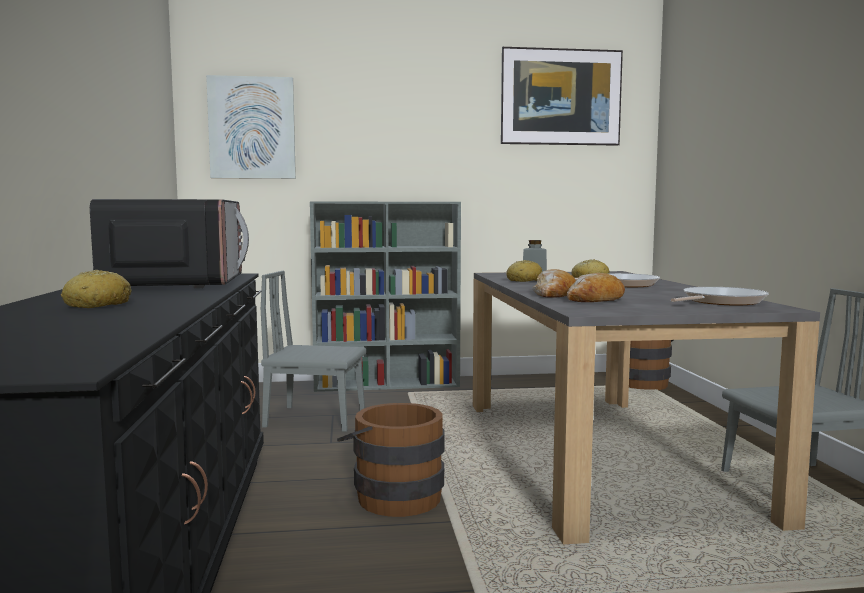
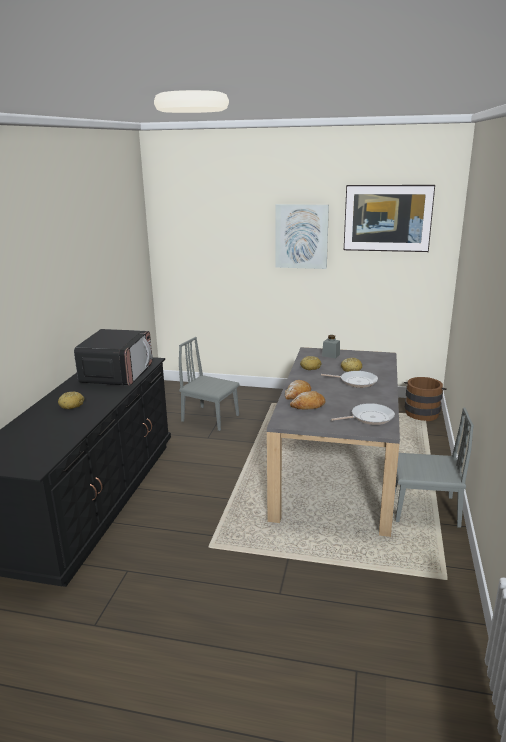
camera: 20 degrees right, 15 degrees up
picture [206,75,296,179] -> picture moved to [275,204,329,269]
grey bookcase [310,201,461,392] -> none
brown bucket [337,403,444,517] -> none

